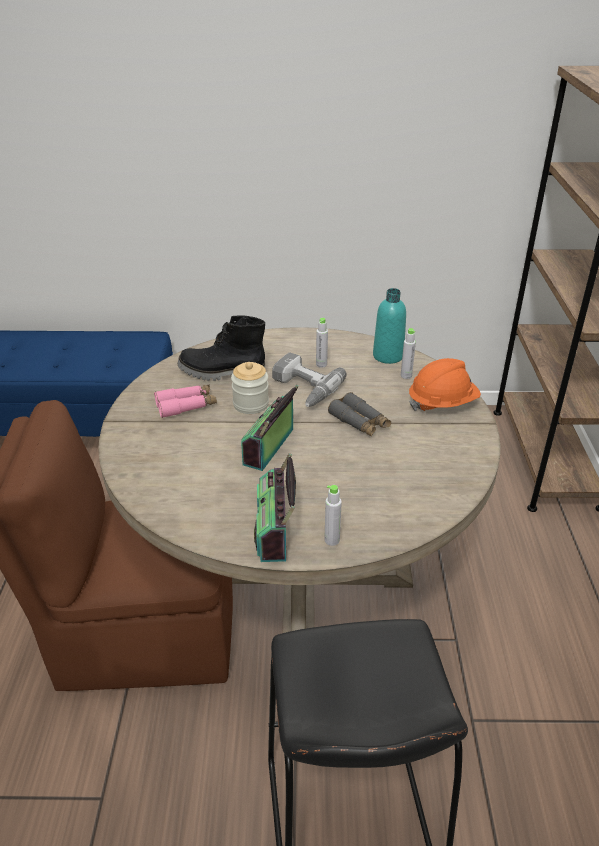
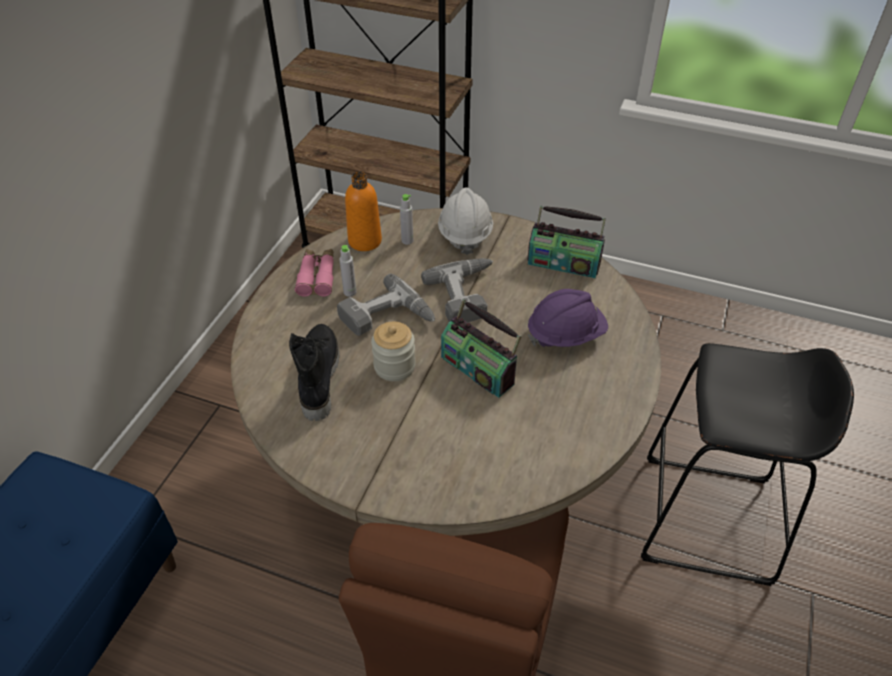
camera: 70 degrees left, 10 degrees up
pink binoculars [154,385,217,418] -> pink binoculars moved to [295,249,334,297]
black boot [178,316,265,381] -> black boot turned 150 degrees clockwise [289,324,339,421]
radio [254,453,296,562] -> radio moved to [527,205,606,278]
grey bottle [324,485,342,546] -> none
grey binoculars [328,392,391,437] -> power drill [421,258,493,322]
turquoise bottle [373,288,406,364] -> orange bottle [345,172,382,251]
orange hard hat [409,358,481,411] -> white hard hat [438,187,493,255]
none -> purple hard hat [528,289,608,348]

